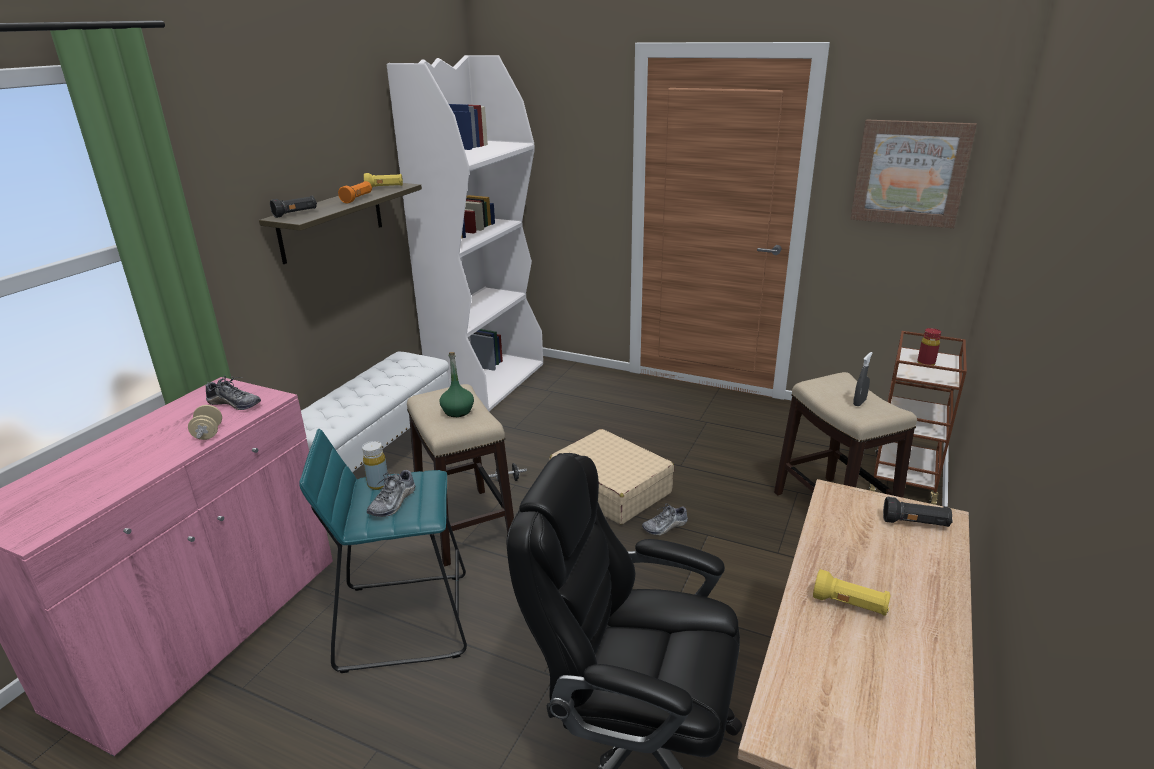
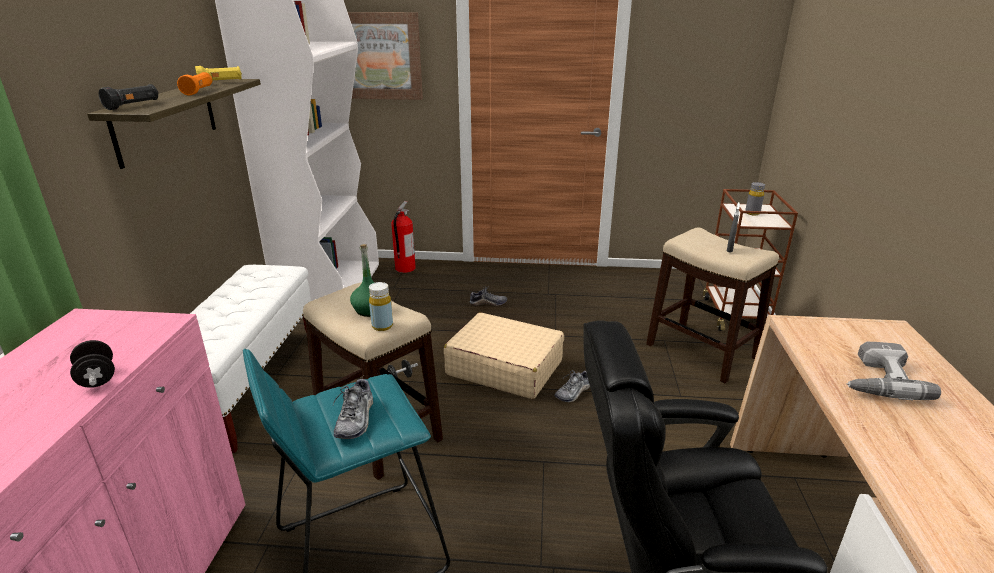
camera: 20 degrees left, 0 degrees up
beige dumbbell [188,405,222,440] -> black dumbbell [70,340,115,388]
shoe [205,375,261,410] -> shoe moved to [469,286,507,306]
yellow bottle [362,441,388,490] -> yellow bottle moved to [369,282,393,331]
yellow flashlight [813,569,891,616] -> none
picture [850,119,977,228] -> picture moved to [348,12,423,100]
black flashlight [883,497,953,527] -> none
red bottle [917,328,941,365] -> grey bottle [745,182,765,215]
none -> fire extinguisher [391,201,416,273]
none -> power drill [847,342,941,400]

